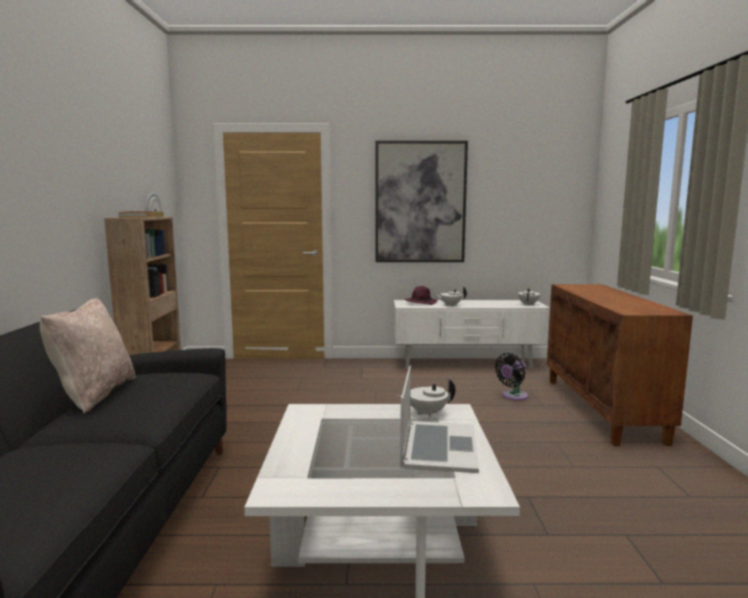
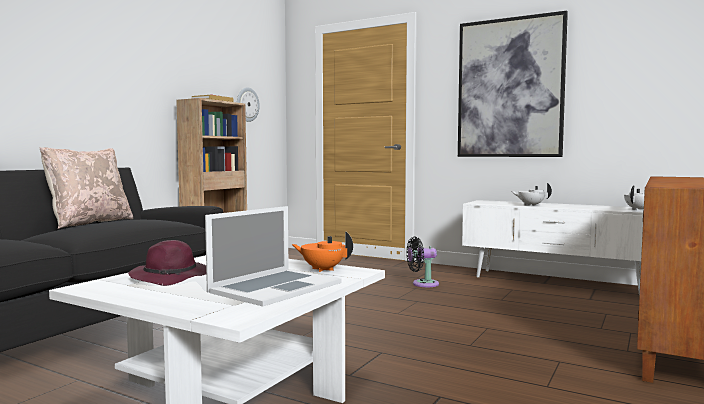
camera: 30 degrees right, 5 degrees down
white teapot [397,379,455,417] -> orange teapot [292,232,353,272]
purple hat [405,286,438,305] -> purple hat moved to [128,240,206,286]
black fan [495,353,528,401] -> black fan moved to [406,237,439,287]

